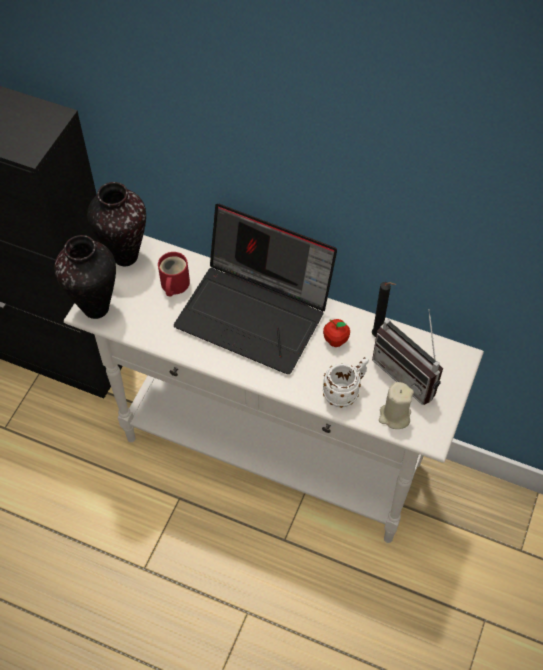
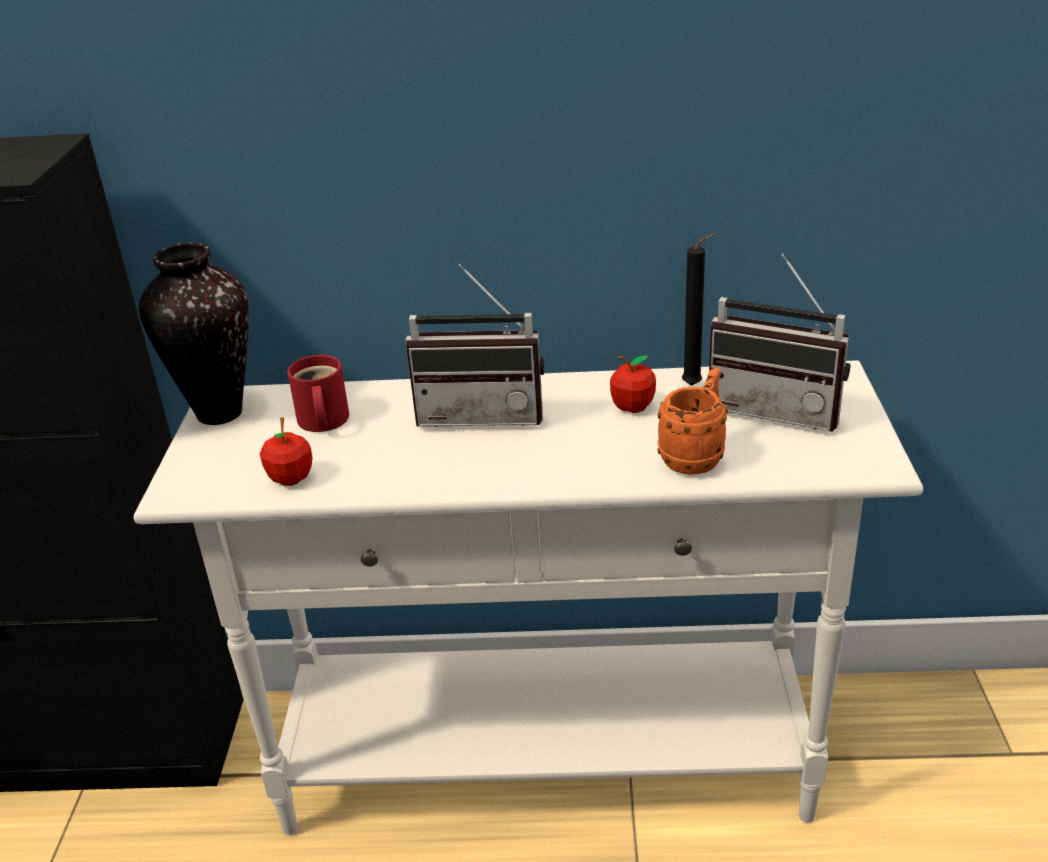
camera: 20 degrees left, 25 degrees down
vase [54,235,116,319] -> none
laptop [174,204,337,374] -> radio [405,264,544,427]
white mug [323,357,369,408] -> orange mug [658,367,728,475]
beige candle [379,382,414,429] -> none
none -> apple [260,417,312,486]

